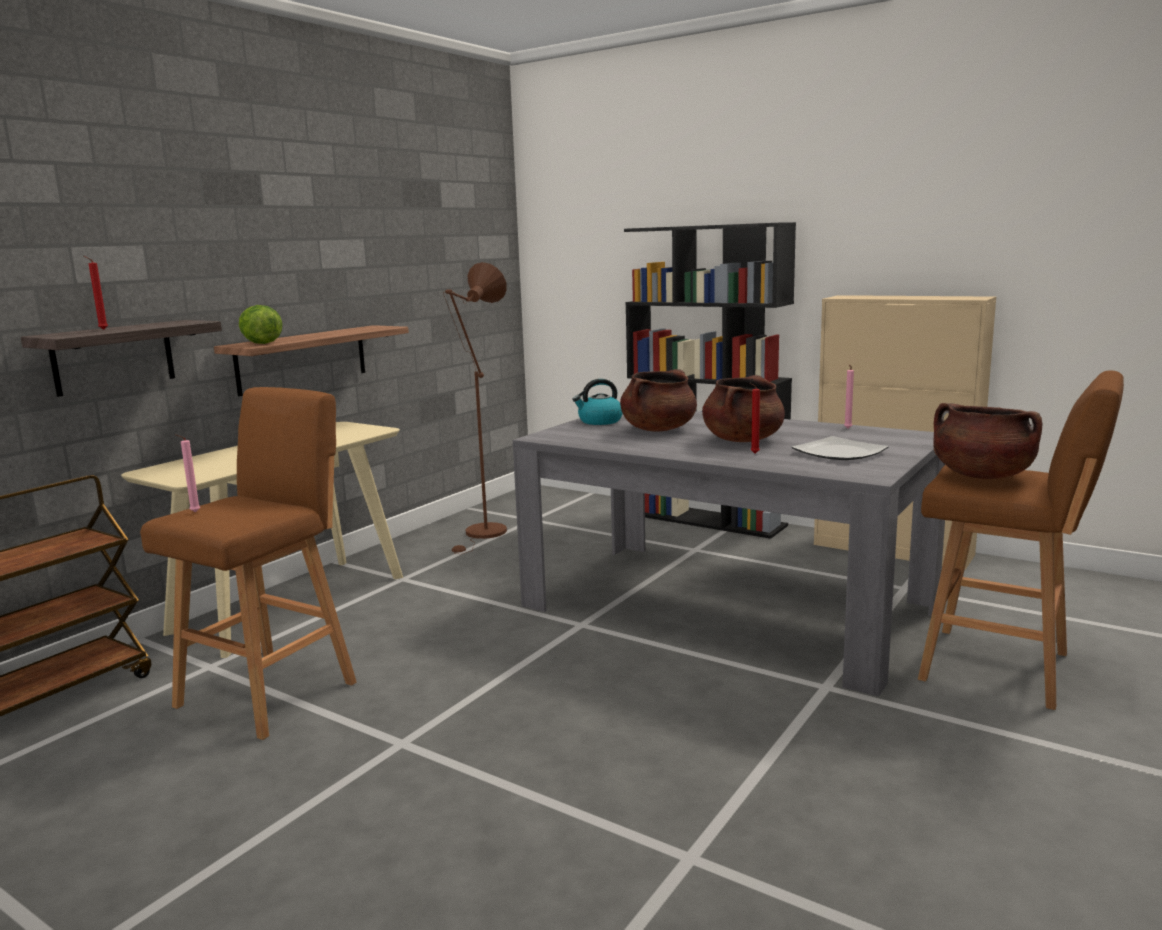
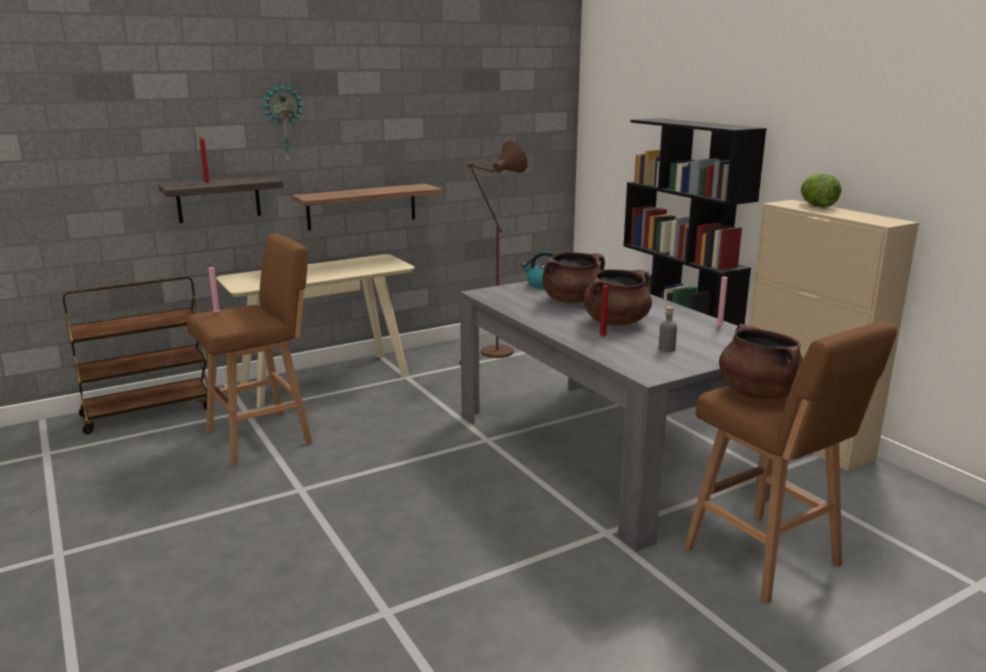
camera: 25 degrees right, 5 degrees up
lettuce [239,305,282,344] -> lettuce moved to [801,174,841,207]
plate [792,436,889,460] -> grey bottle [659,306,677,352]
none -> wall clock [261,82,305,165]

